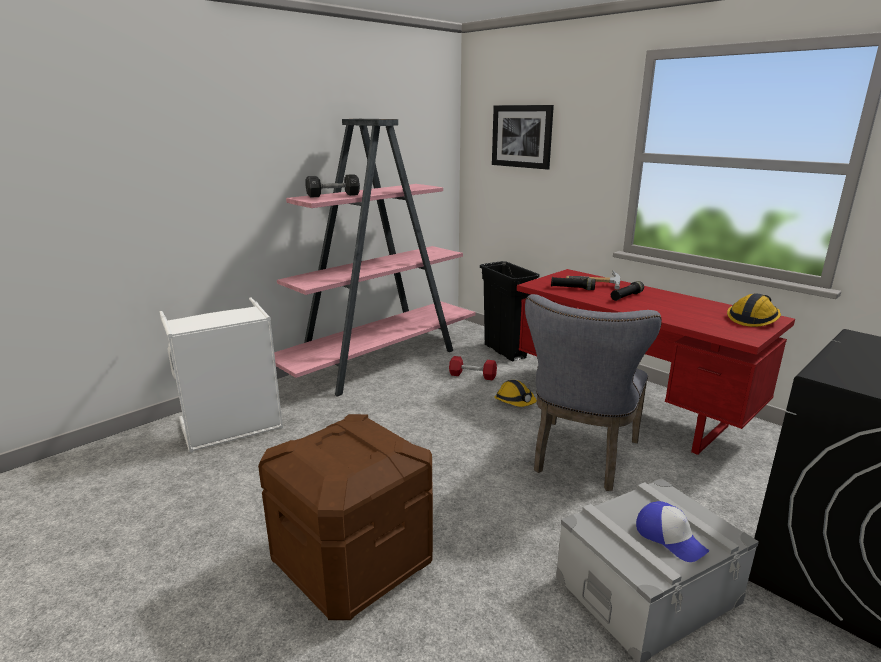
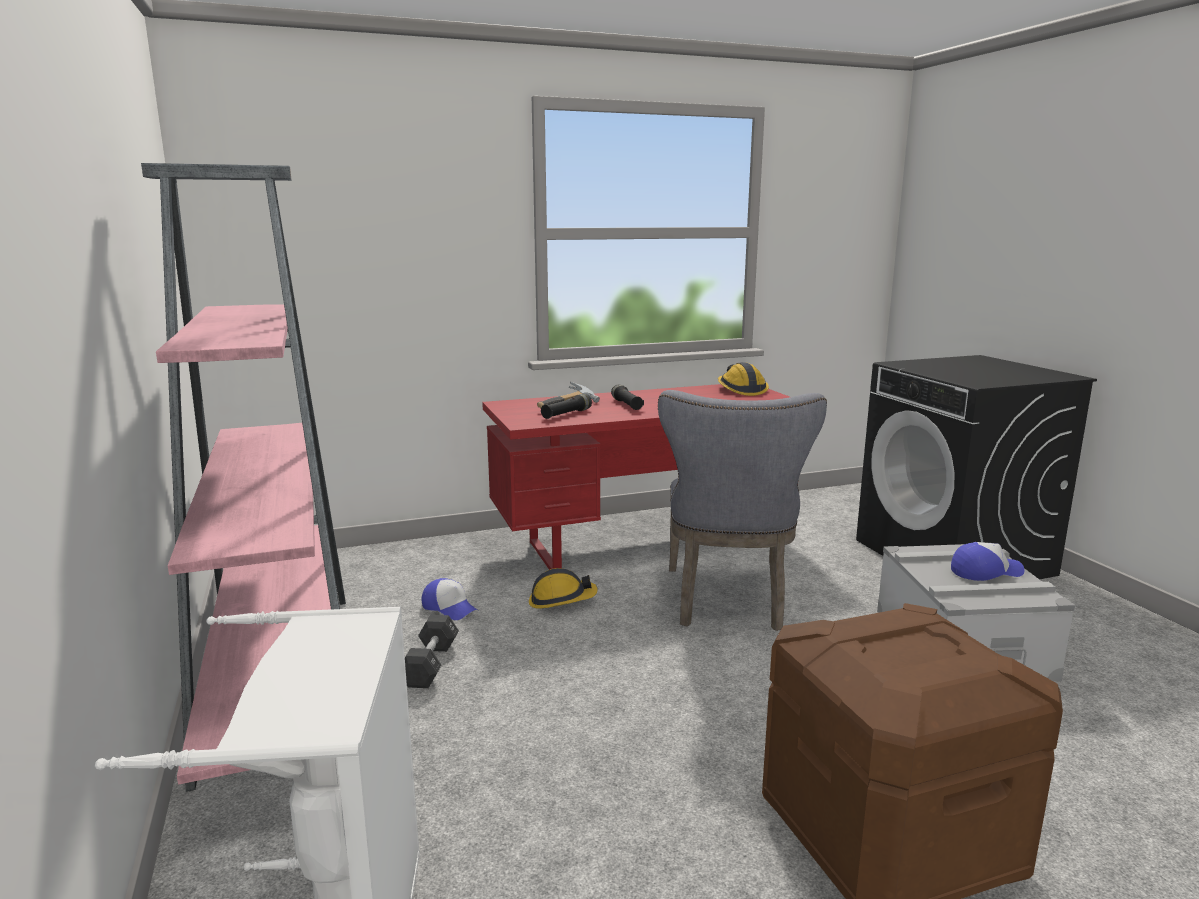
camera: 65 degrees left, 5 degrees down
black dumbbell [306,174,360,198] -> black dumbbell moved to [405,615,459,688]
red dumbbell [449,356,497,380] -> cap [422,578,477,620]
black trash can [480,261,540,361] -> none
picture [492,105,554,170] -> none
grey chair [525,294,662,491] -> grey chair turned 45 degrees clockwise [658,390,827,631]

